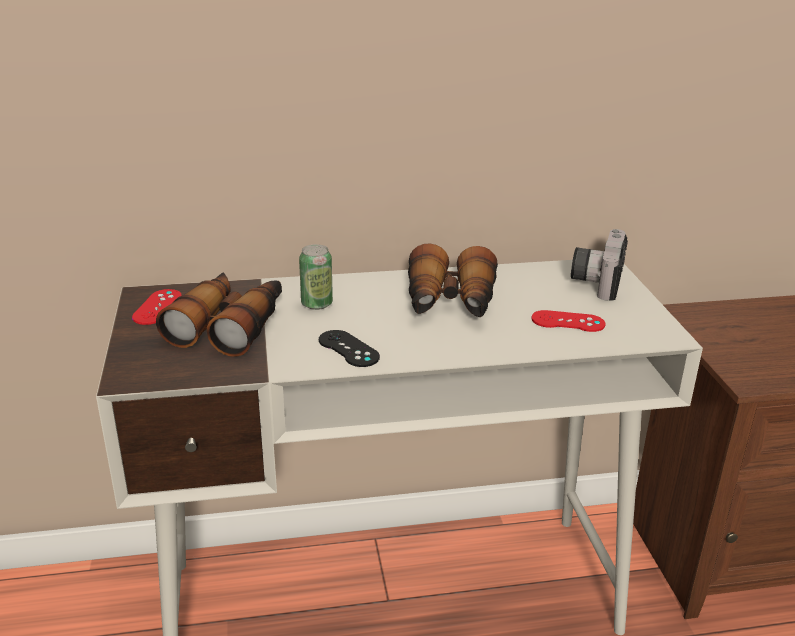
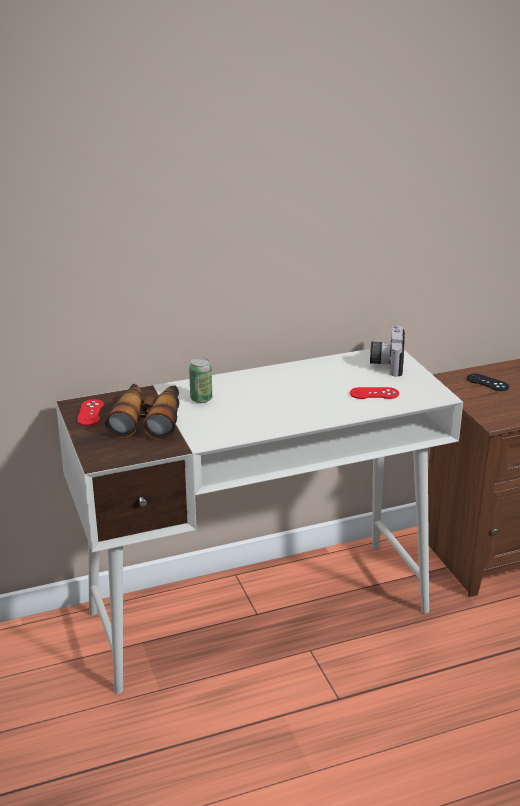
camera: 10 degrees left, 0 degrees up
black game controller [319,330,380,367] -> black game controller moved to [467,374,509,391]
binoculars [408,243,498,317] -> none

